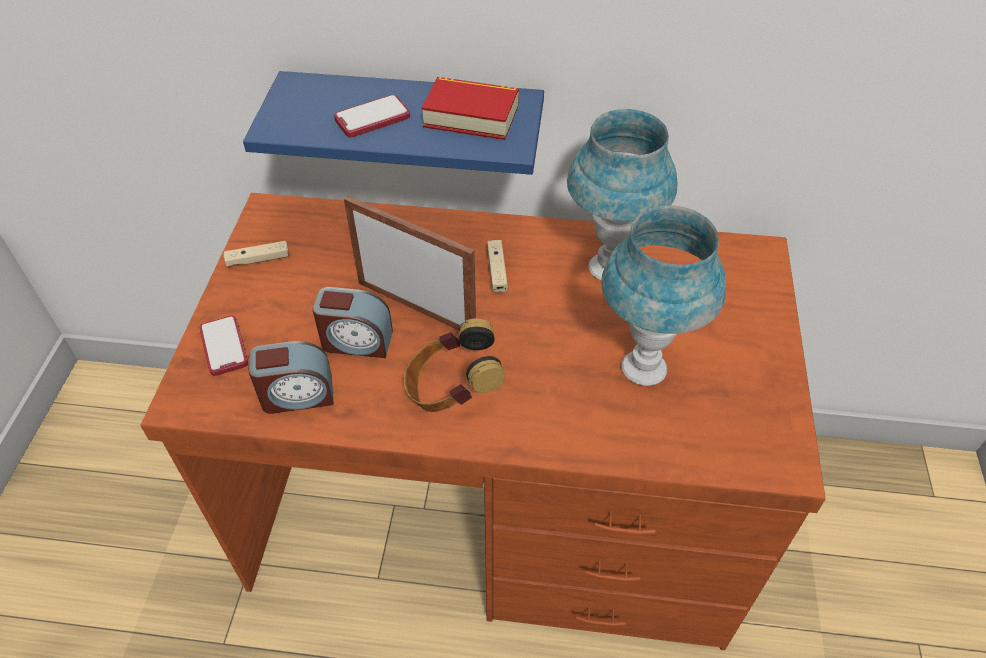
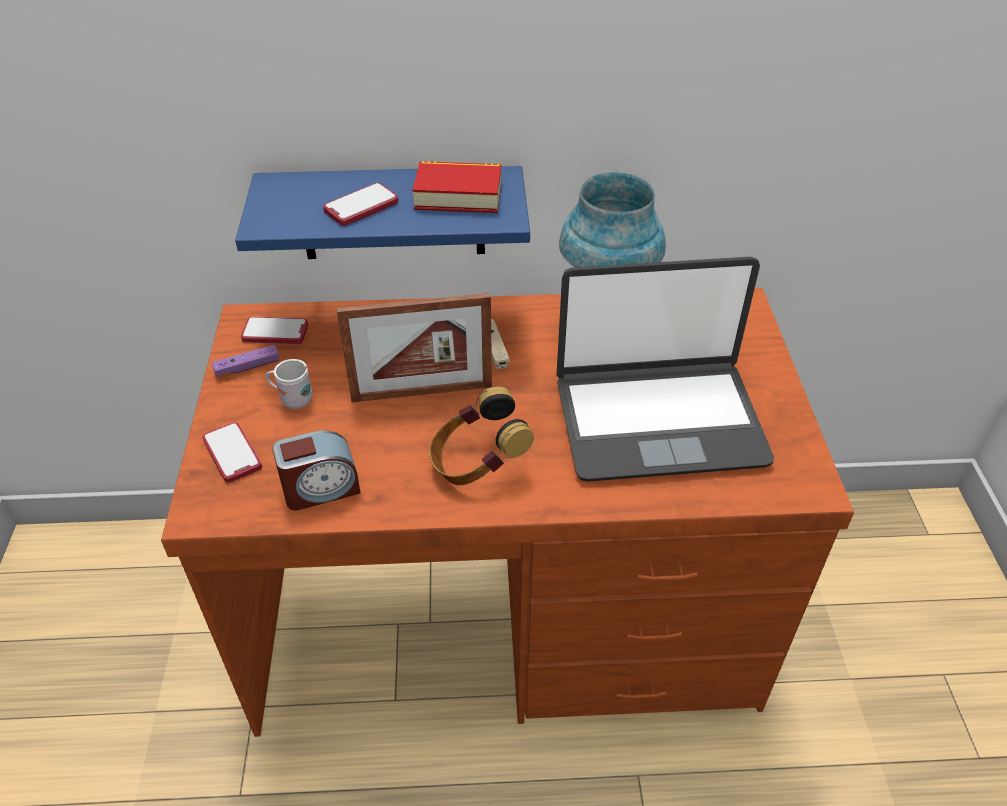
camera: 10 degrees left, 5 degrees down
beige game controller [224,241,289,266] -> purple game controller [212,345,279,376]
alarm clock [312,287,393,358] -> none
picture frame [344,196,476,331] -> picture frame turned 150 degrees clockwise [337,293,492,402]
blue table lamp [601,205,726,386] -> laptop [557,257,774,482]
none -> phone [241,317,308,344]
none -> white mug [266,359,312,409]

